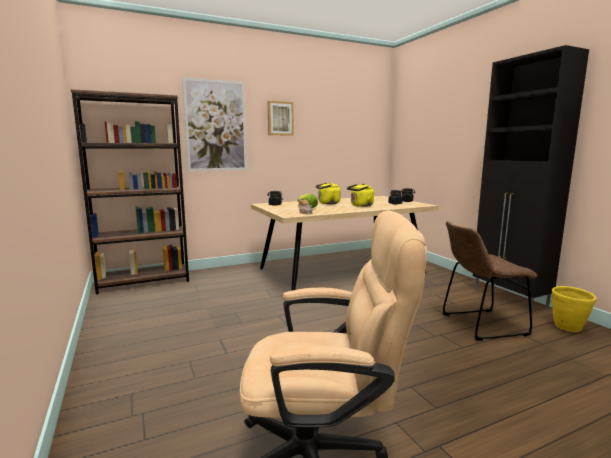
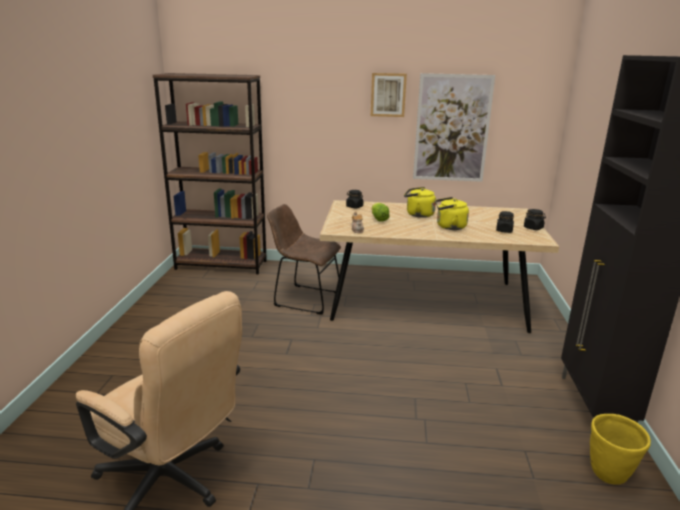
camera: 30 degrees right, 10 degrees up
picture [182,77,247,171] -> picture moved to [413,73,495,182]
brown chair [442,221,538,341] -> brown chair moved to [267,204,341,314]

